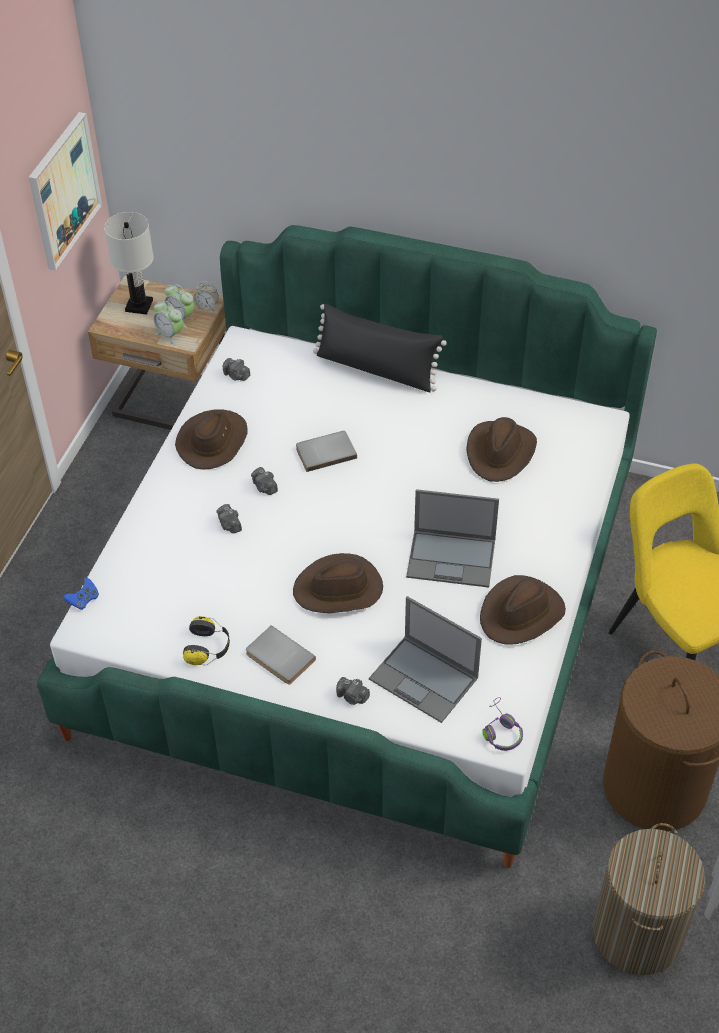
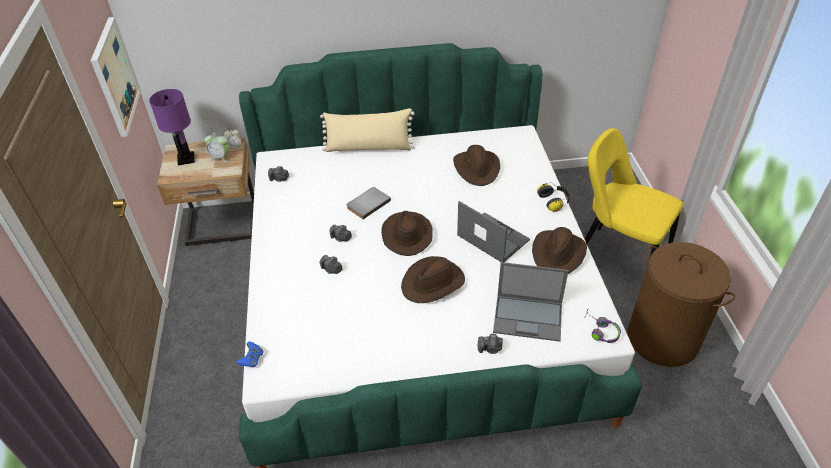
camera: 25 degrees left, 5 degrees down
white table lamp [104,212,154,315] -> purple table lamp [149,89,195,165]
alarm clock [154,301,183,345] -> none
brown hat [175,409,248,469] -> brown hat moved to [381,211,433,256]
headphones [183,616,230,665] -> headphones moved to [537,183,570,212]
grey book [246,625,316,684] -> none
black pillow [313,303,447,392] -> beige pillow [320,108,415,152]
laptop [406,489,499,587] -> laptop turned 120 degrees counterclockwise [457,201,530,262]
laundry basket [593,823,705,975] -> none

